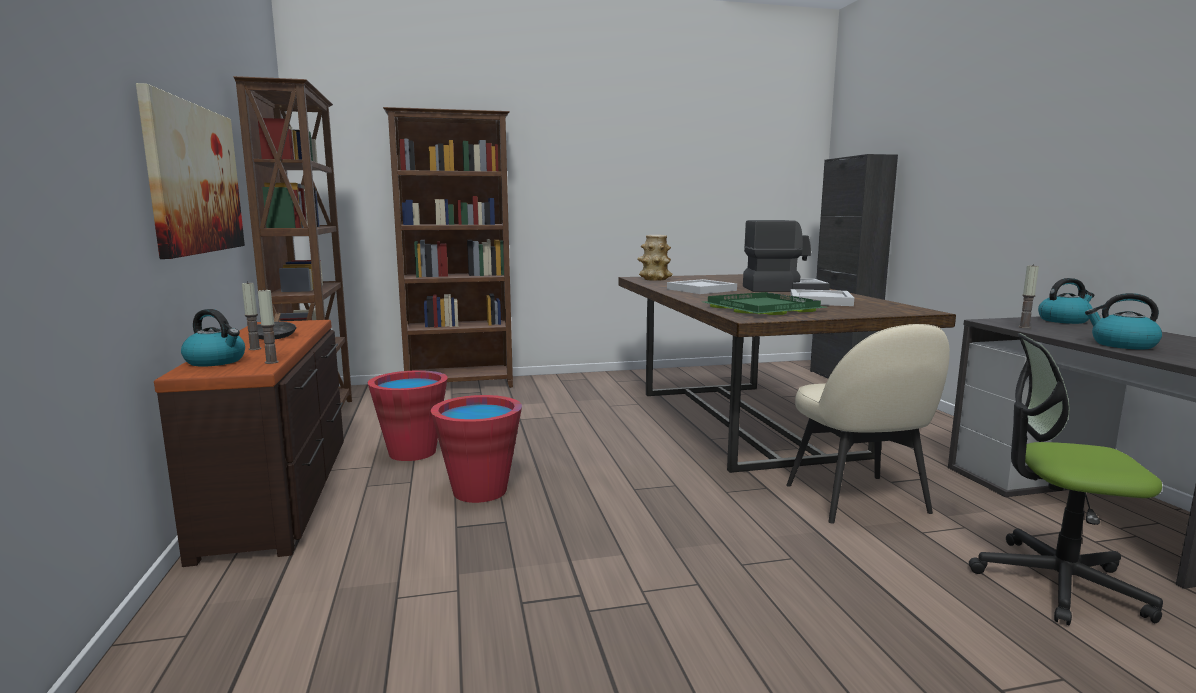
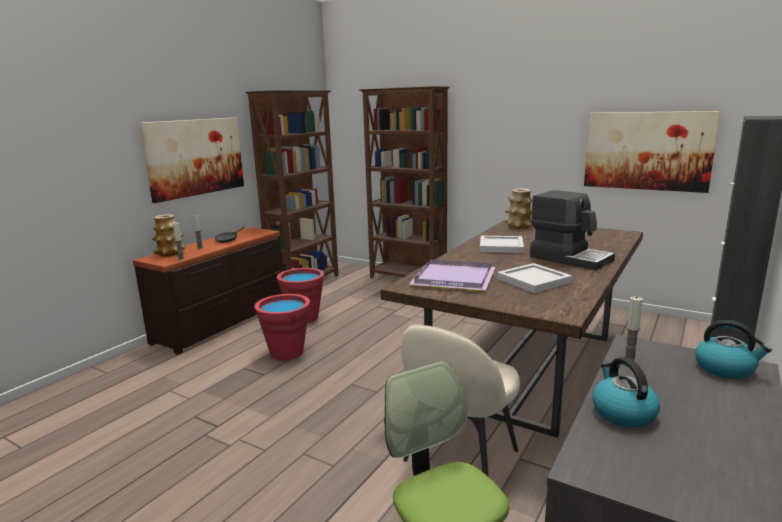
camera: 45 degrees right, 5 degrees up
kettle [181,309,245,366] -> vase [152,214,185,256]
green tray [703,292,826,315] -> purple tray [408,260,495,292]
none -> picture [584,111,720,193]

